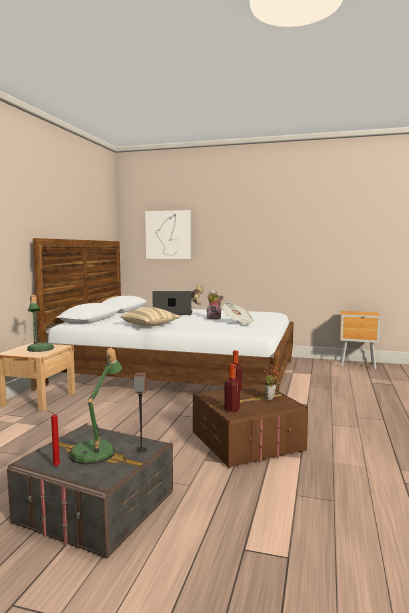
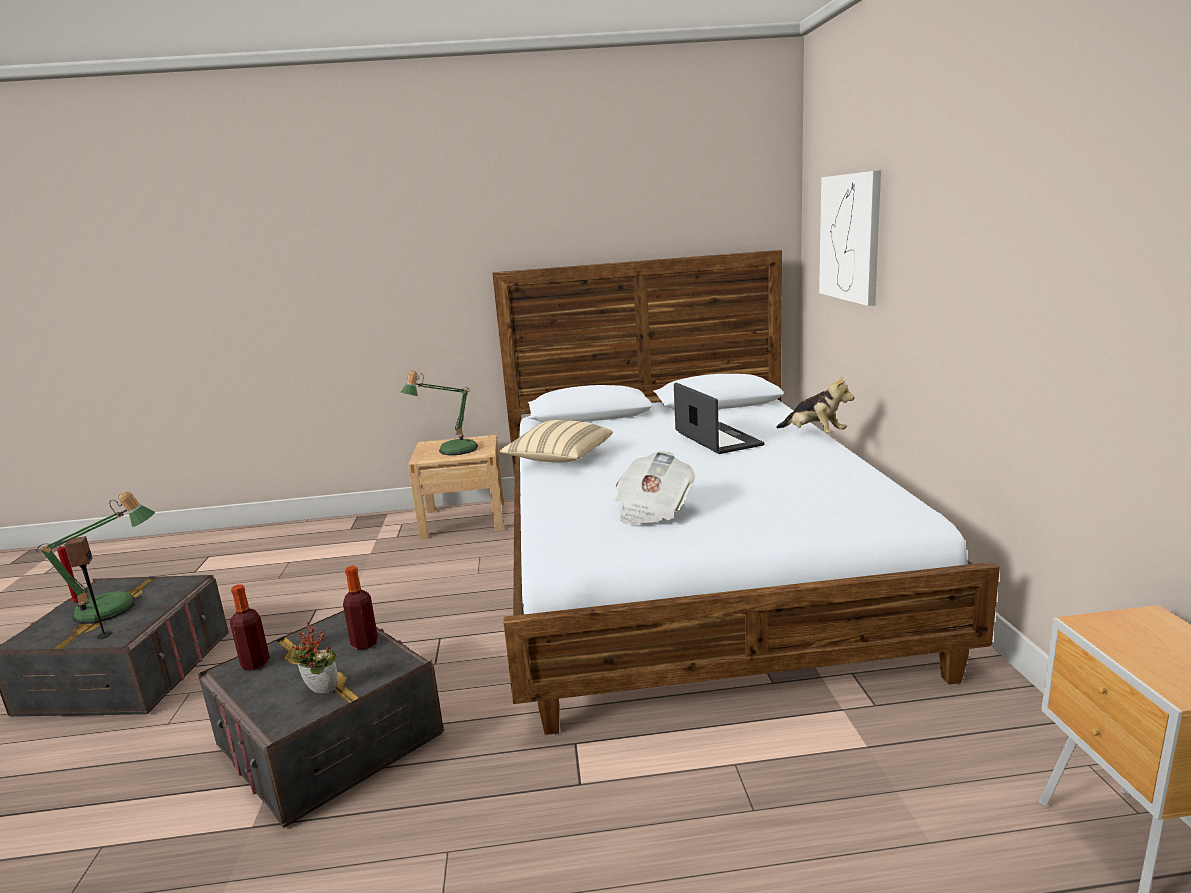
camera: 70 degrees right, 10 degrees up
brown storage box [193,383,308,468] -> grey storage box [198,611,444,829]
plush toy [206,290,224,319] -> none

